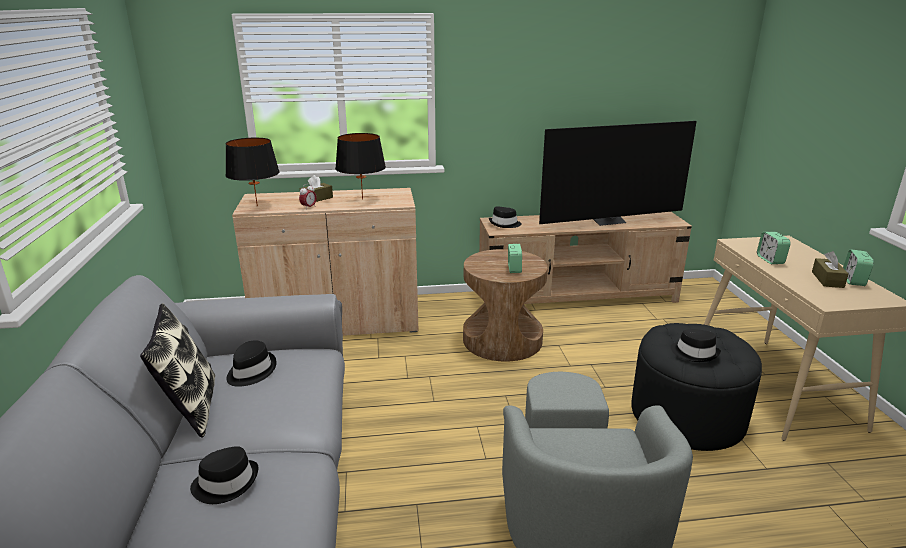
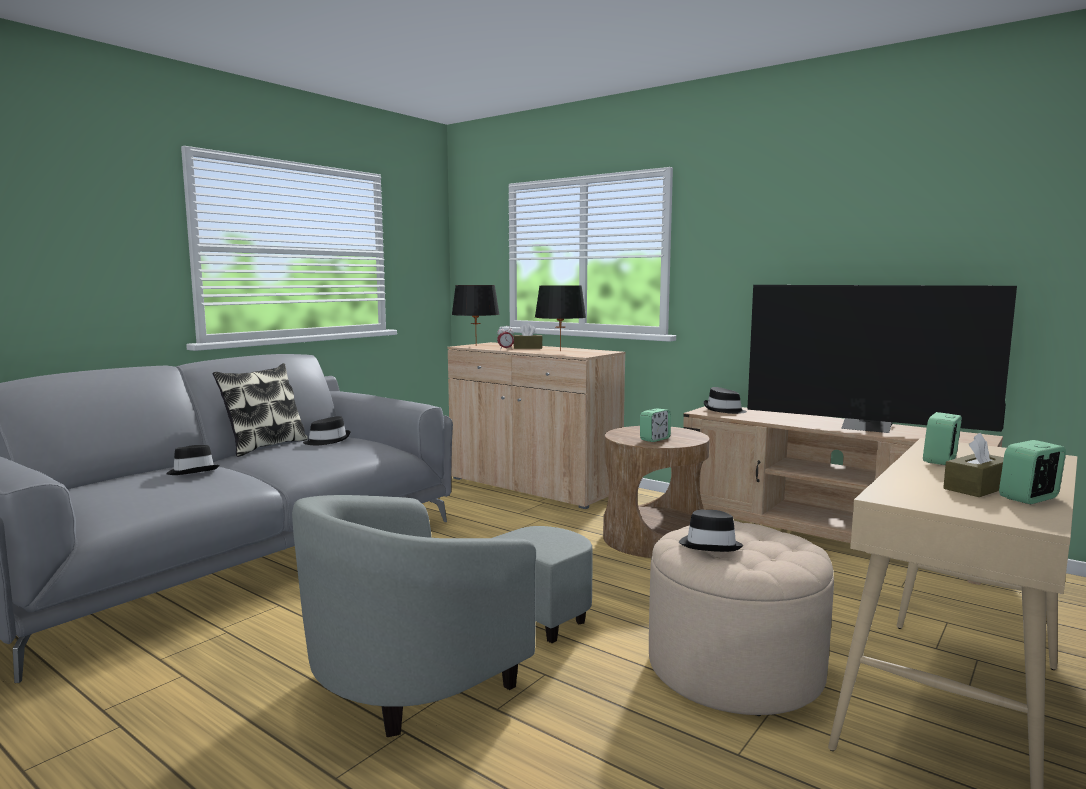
camera: 45 degrees right, 15 degrees down
black ottoman [631,323,762,451] -> beige ottoman [649,521,834,716]

